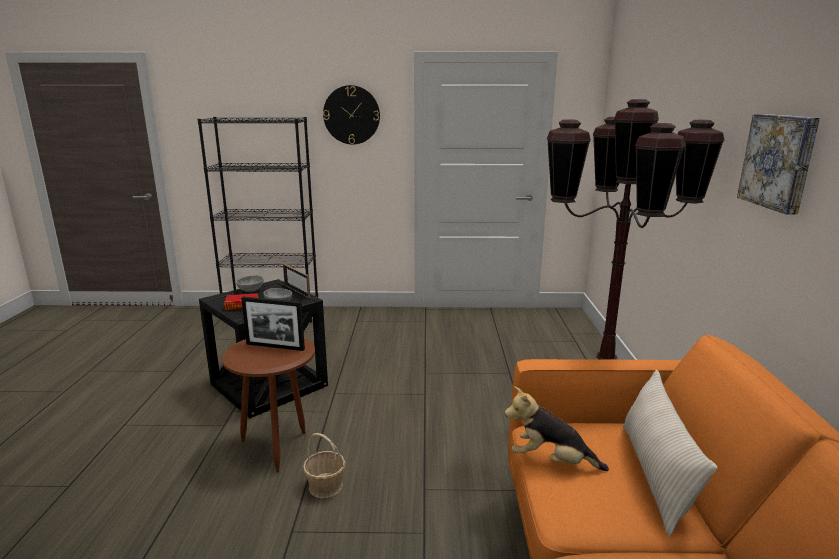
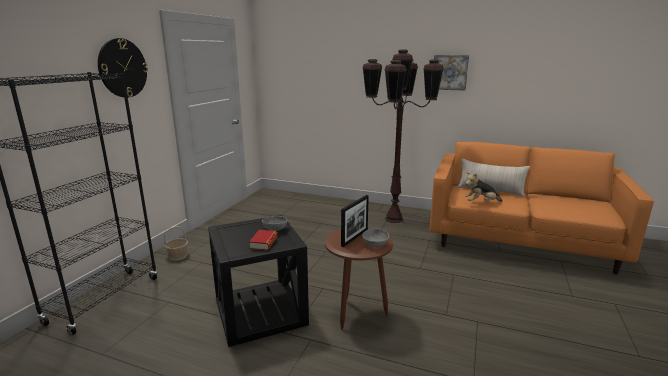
camera: 70 degrees left, 0 degrees up
grey bowl [236,275,264,292] -> grey bowl moved to [363,229,389,247]
picture frame [283,264,310,298] -> none
basket [303,433,346,498] -> basket moved to [164,226,188,261]
plush toy [504,386,609,471] -> plush toy turned 45 degrees clockwise [465,172,502,202]

